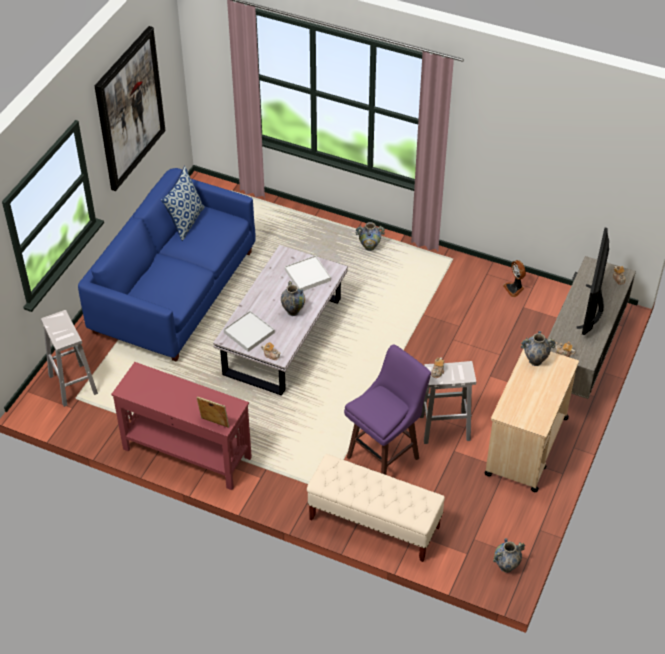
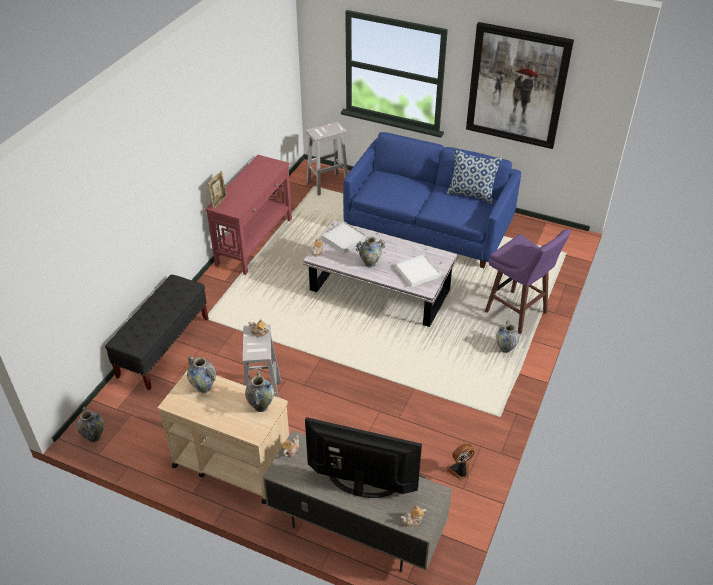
camera: 90 degrees right, 5 degrees down
beige bench [307,454,445,562] -> black bench [105,275,209,390]
purple stool [344,344,431,475] -> purple stool moved to [485,229,571,334]
none -> vase [187,356,216,393]

